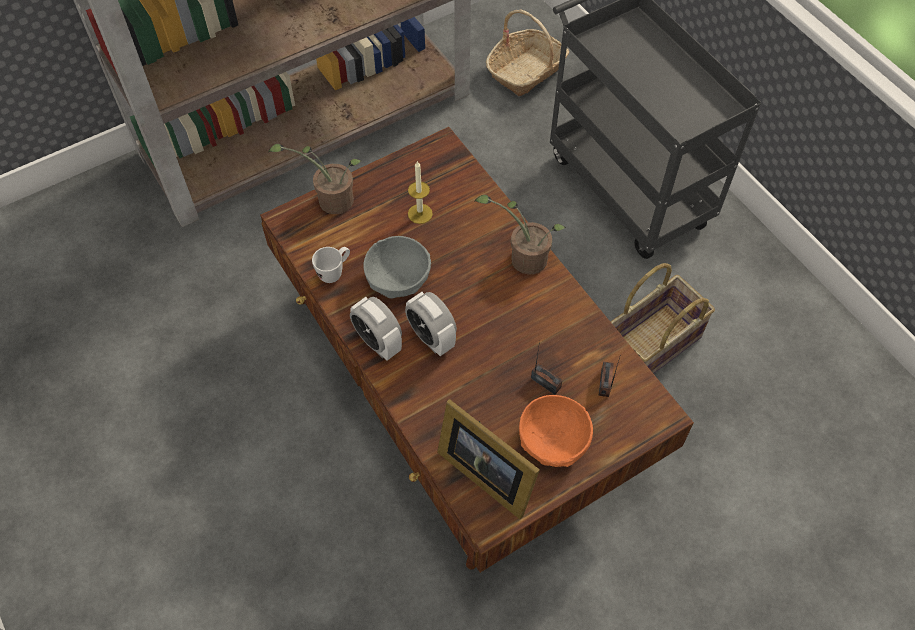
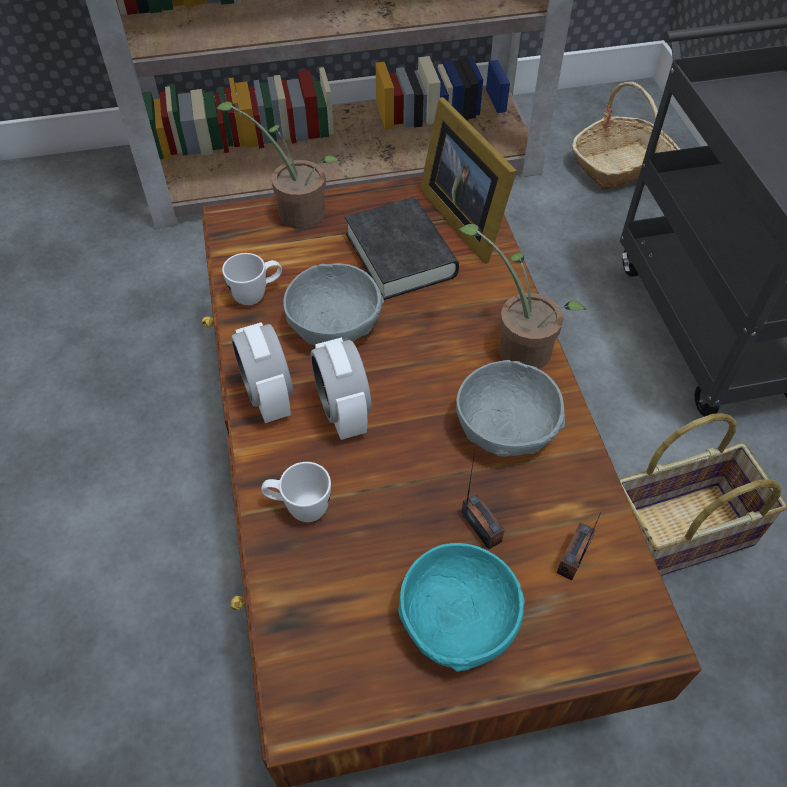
camera: 20 degrees right, 5 degrees down
candle [408,161,433,224] -> black book [345,197,459,300]
picture frame [437,399,540,519] -> picture frame moved to [420,97,517,264]
orange bowl [519,395,593,467] -> turquoise bowl [398,543,525,672]
none -> white mug [261,462,331,522]
none -> grey bowl [456,360,565,457]

